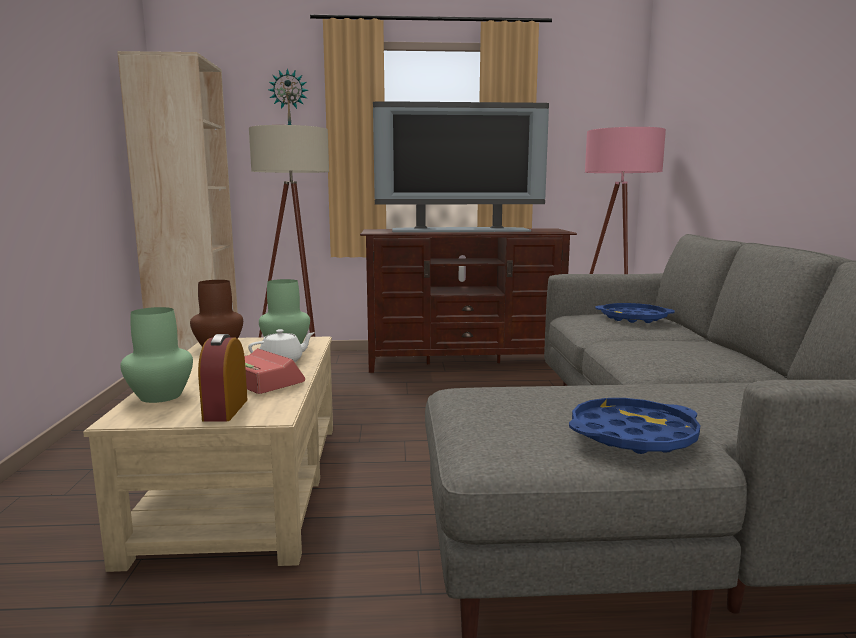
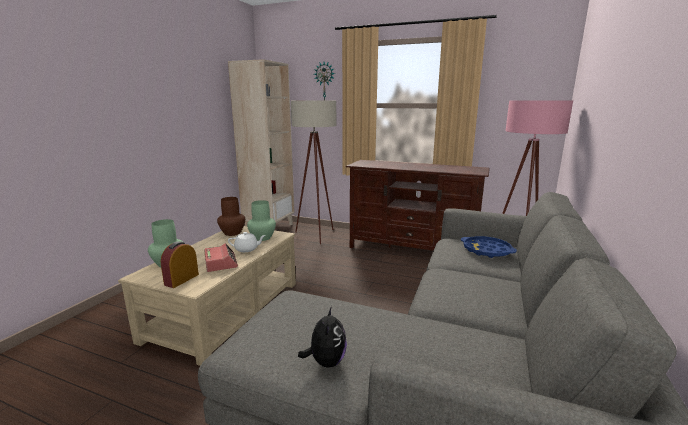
camera: 25 degrees right, 5 degrees up
television [373,101,549,232] -> none
blue tray [569,398,700,454] -> plush toy [298,306,347,368]

